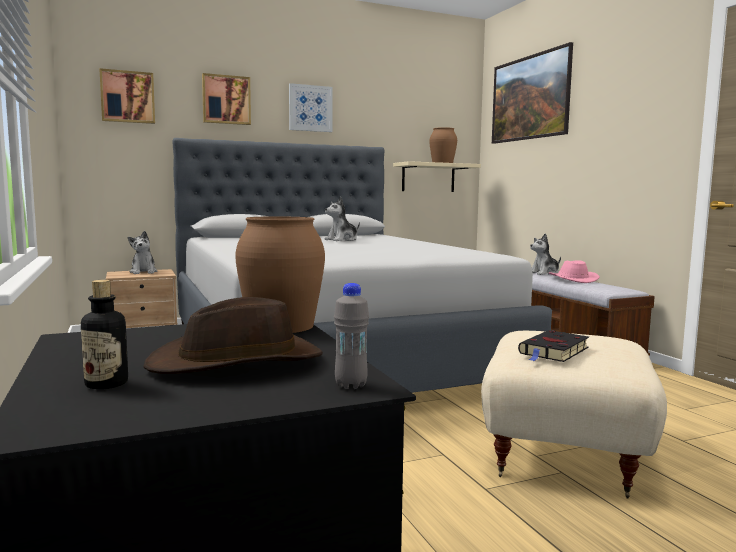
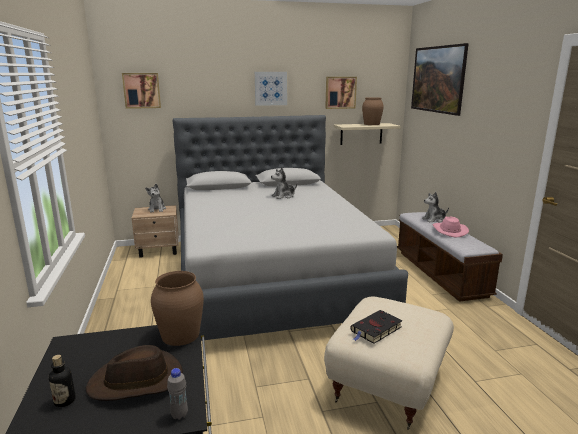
camera: 10 degrees right, 10 degrees up
picture [202,73,251,125] -> picture moved to [325,77,357,109]

